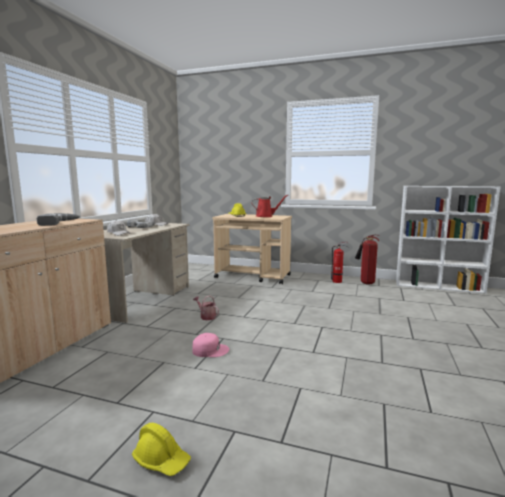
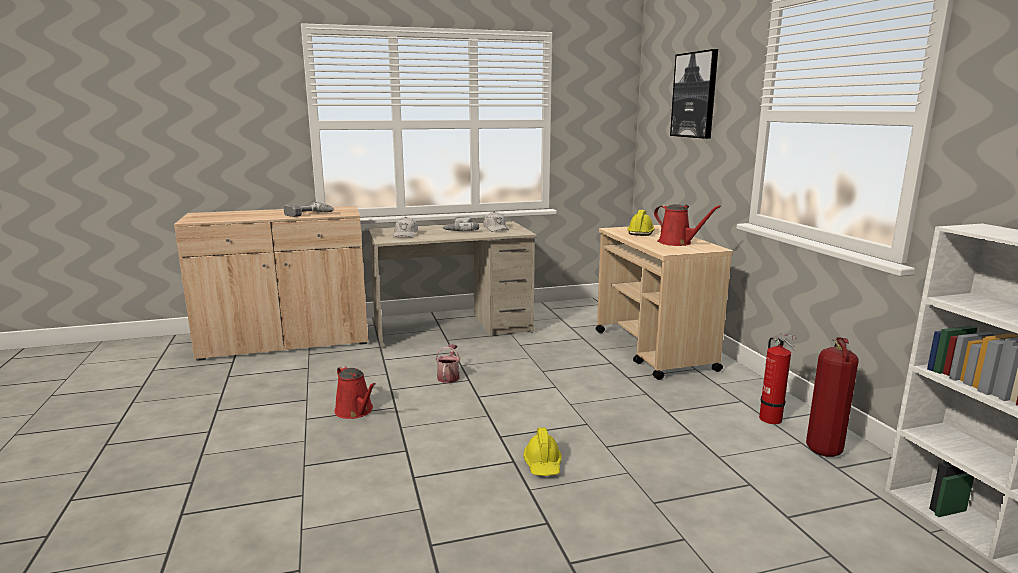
camera: 55 degrees right, 5 degrees up
yellow hard hat [132,423,191,476] -> yellow hard hat moved to [523,427,562,476]
pink cap [192,333,229,357] -> red watering can [334,365,376,419]
none -> picture [670,49,718,139]

